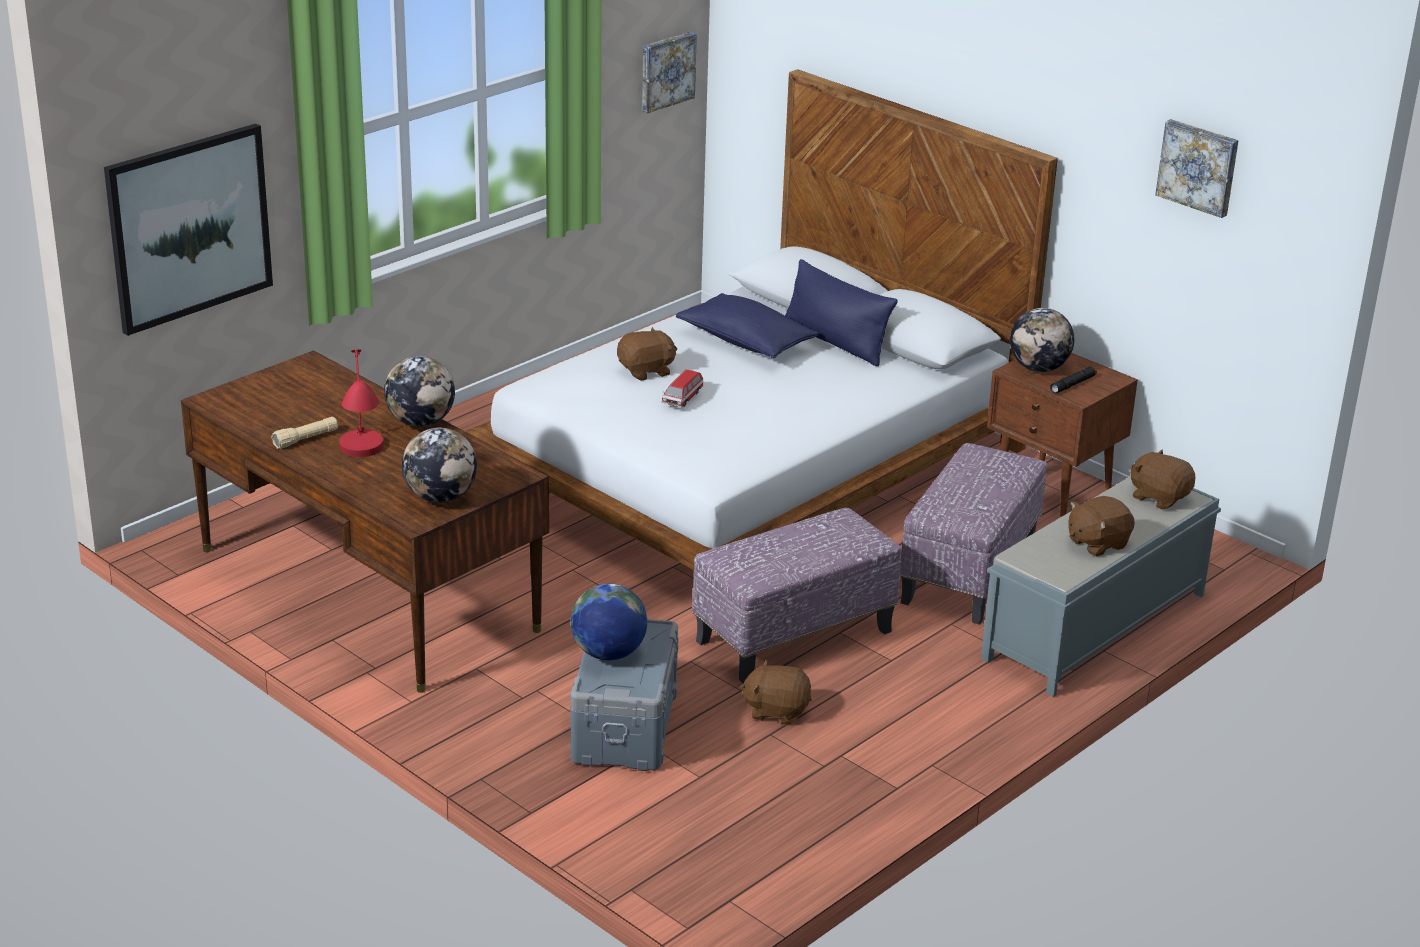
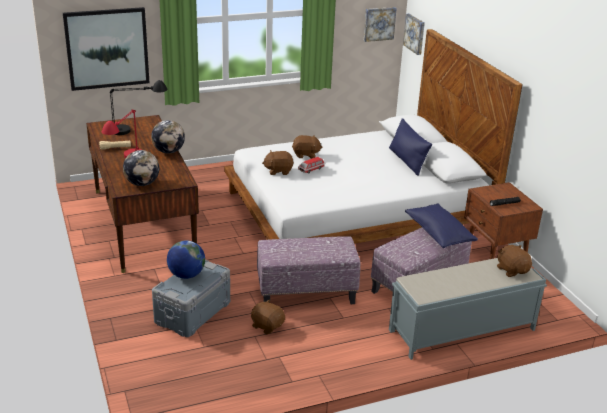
camera: 25 degrees right, 0 degrees up
blue pillow [676,293,819,358] -> blue pillow moved to [405,204,478,248]
globe [1010,308,1074,372] -> none
brown plush toy [1068,496,1135,557] -> brown plush toy moved to [262,150,294,175]
picture [1155,119,1239,218] -> picture moved to [403,14,425,55]
none -> black table lamp [110,80,168,135]

